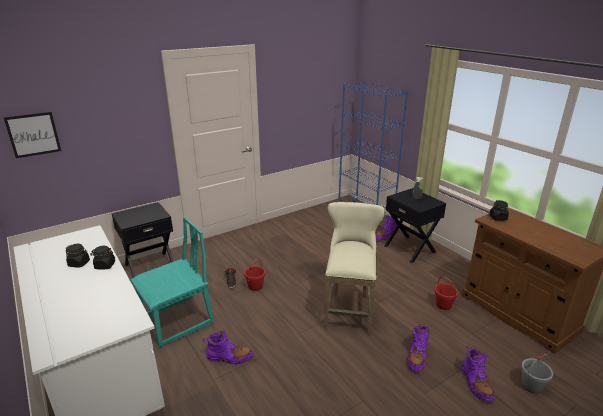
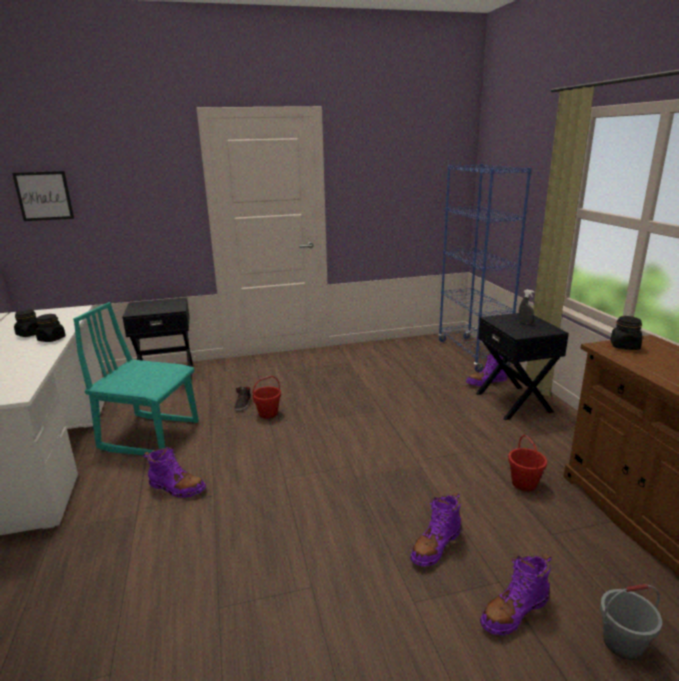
camera: 20 degrees right, 5 degrees down
turquoise chair [130,217,214,347] -> turquoise chair turned 150 degrees counterclockwise [73,302,198,455]
beige stool [324,202,385,335] -> none
purple boot [462,345,495,402] -> purple boot turned 45 degrees clockwise [480,554,551,635]

